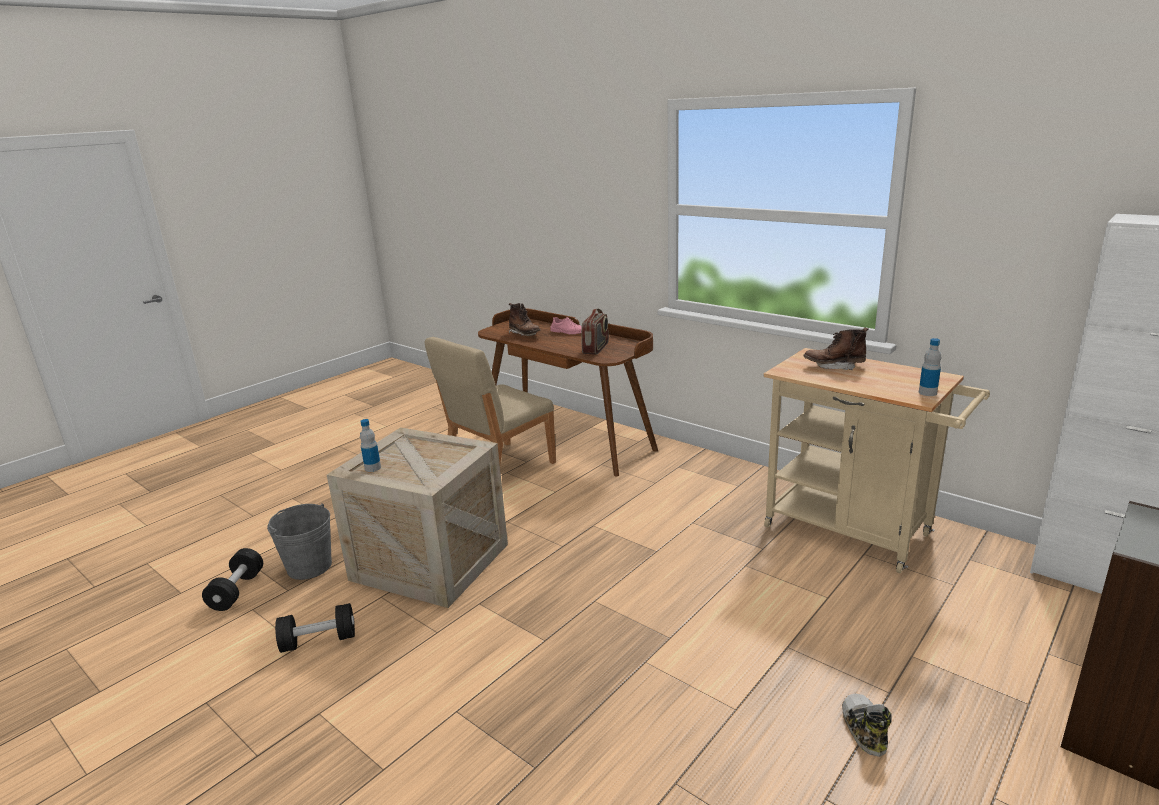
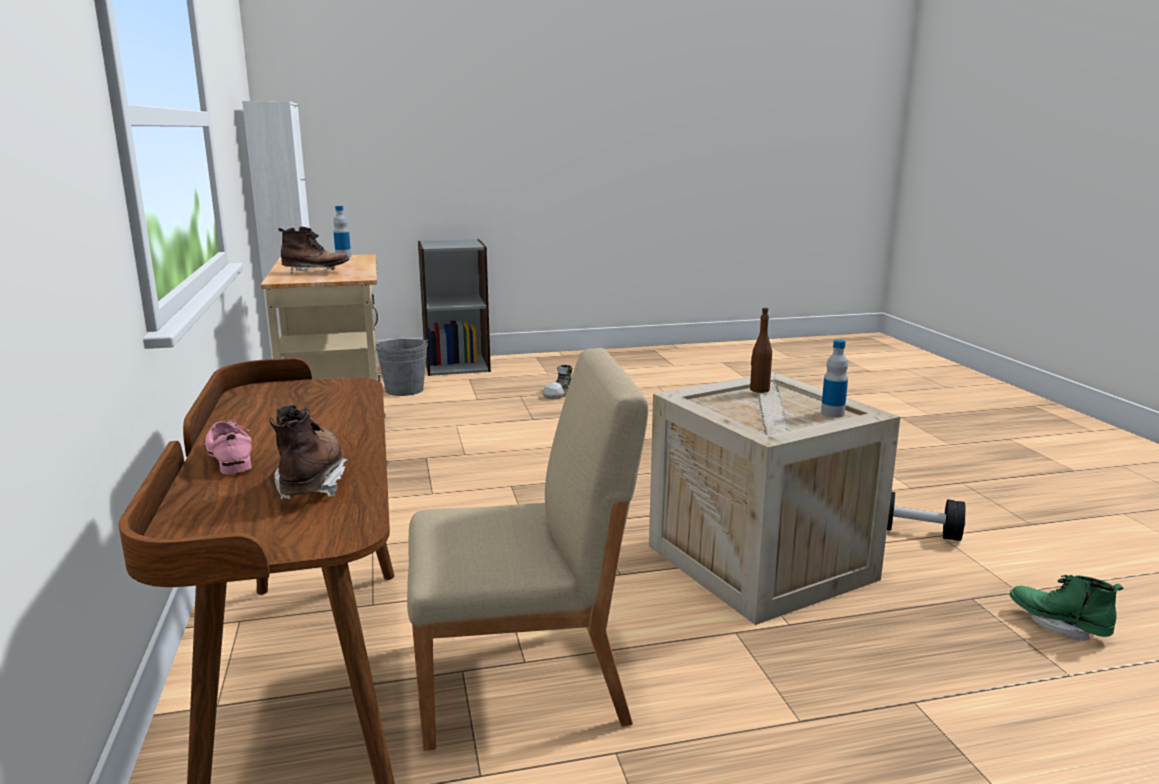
camera: 145 degrees left, 5 degrees down
black dumbbell [202,548,263,611] -> green boot [1009,575,1123,642]
grey bucket [267,504,332,580] -> grey bucket moved to [376,339,428,396]
radio [581,309,609,355] -> none
brown boot [804,327,869,371] -> brown boot turned 45 degrees counterclockwise [278,226,350,274]
none -> brown bottle [750,308,772,393]

